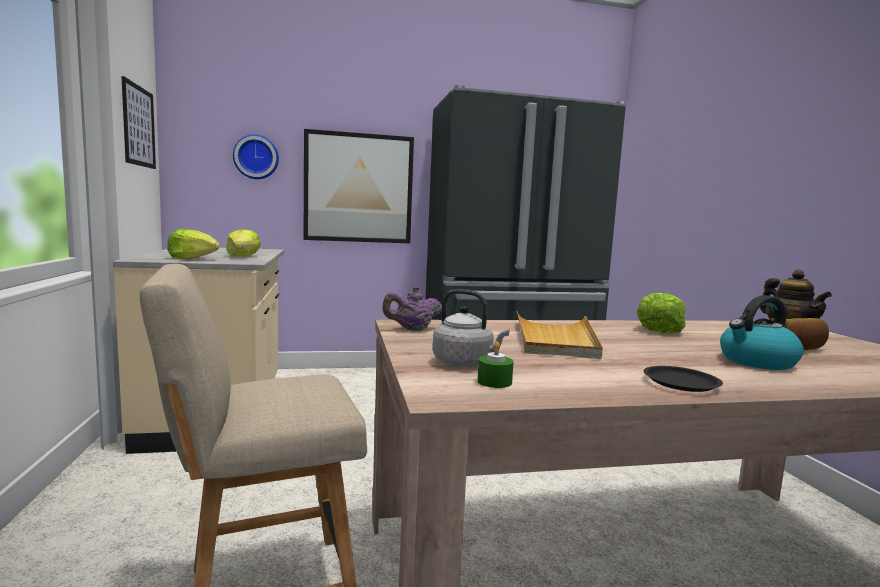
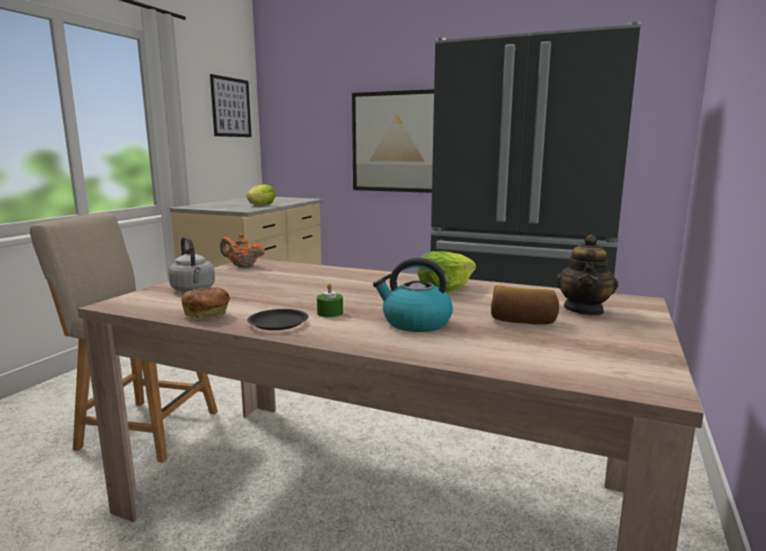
camera: 35 degrees right, 5 degrees up
lettuce [167,229,220,259] -> none
wall clock [233,134,279,179] -> none
purple teapot [382,286,442,331] -> orange teapot [220,233,265,268]
green candle [477,342,514,388] -> green candle moved to [317,283,343,317]
beige tray [517,311,603,359] -> none
none -> bread [181,287,230,319]

